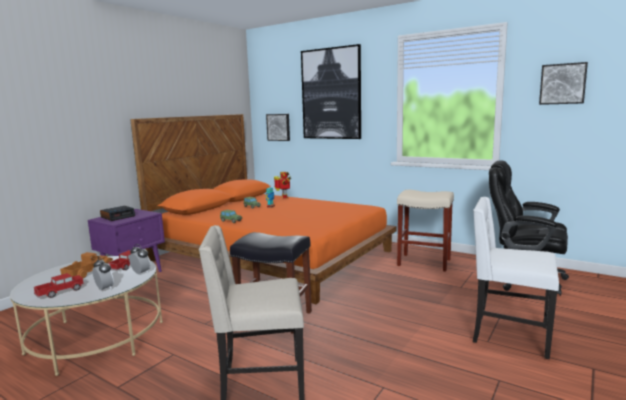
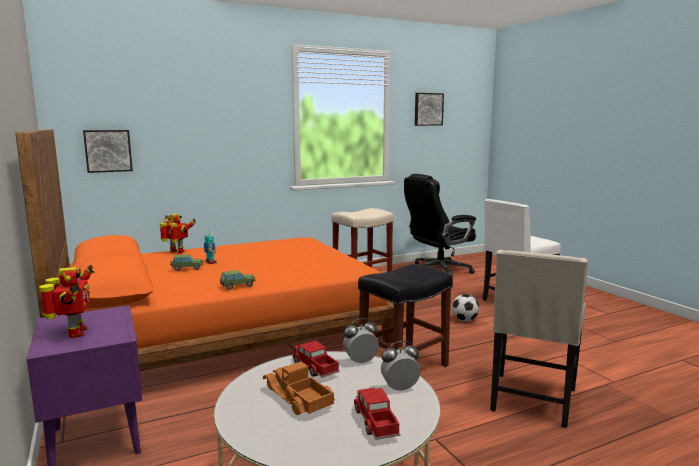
camera: 60 degrees left, 0 degrees up
alarm clock [100,206,135,221] -> toy robot [39,264,95,338]
picture [301,44,361,139] -> none
none -> football [452,294,479,321]

